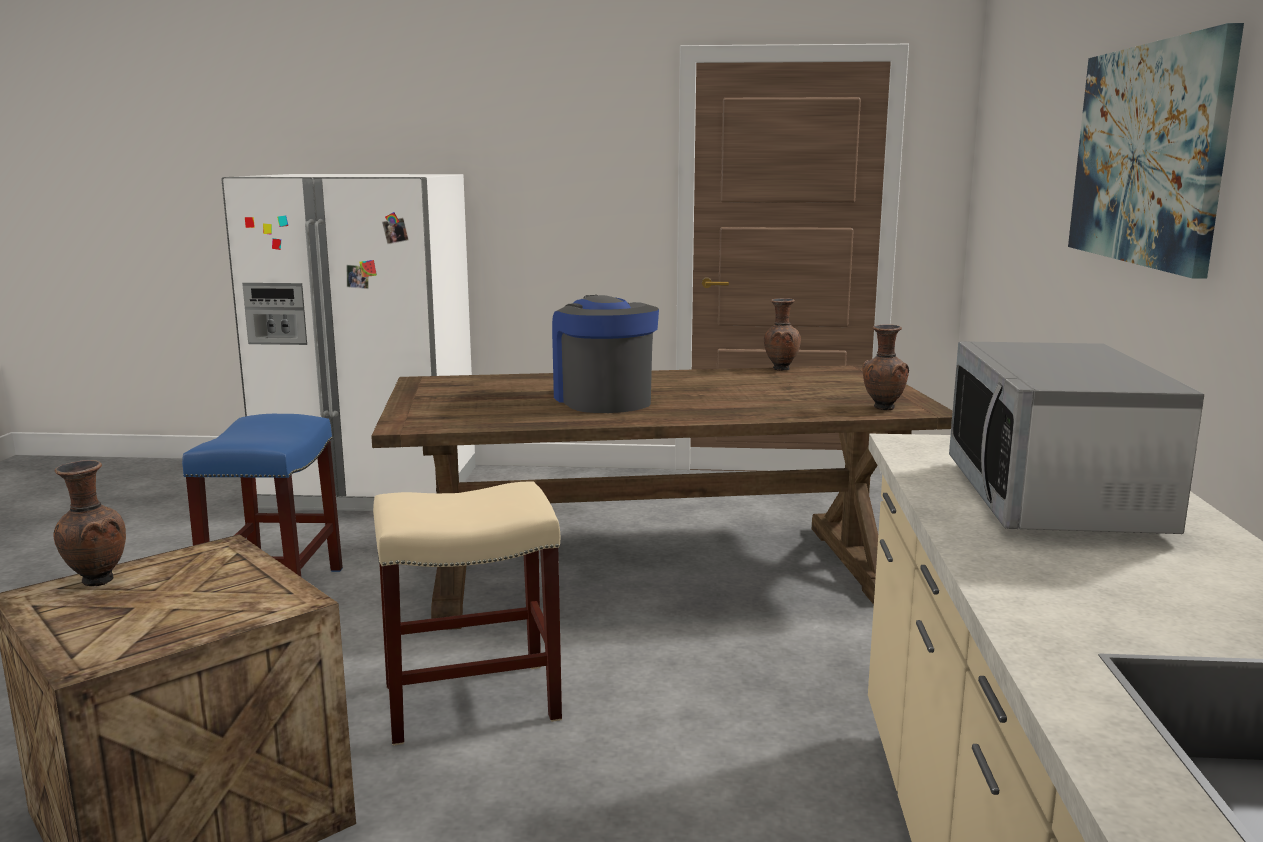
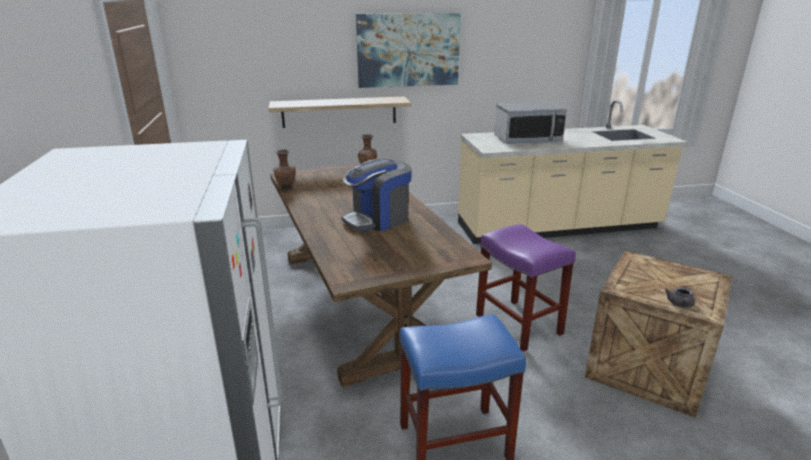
camera: 105 degrees left, 10 degrees up
brown vase [54,460,126,586] -> grey teapot [665,287,695,308]
beige stool [373,481,562,745] -> purple stool [476,224,576,352]
none -> shelf [268,96,411,128]

